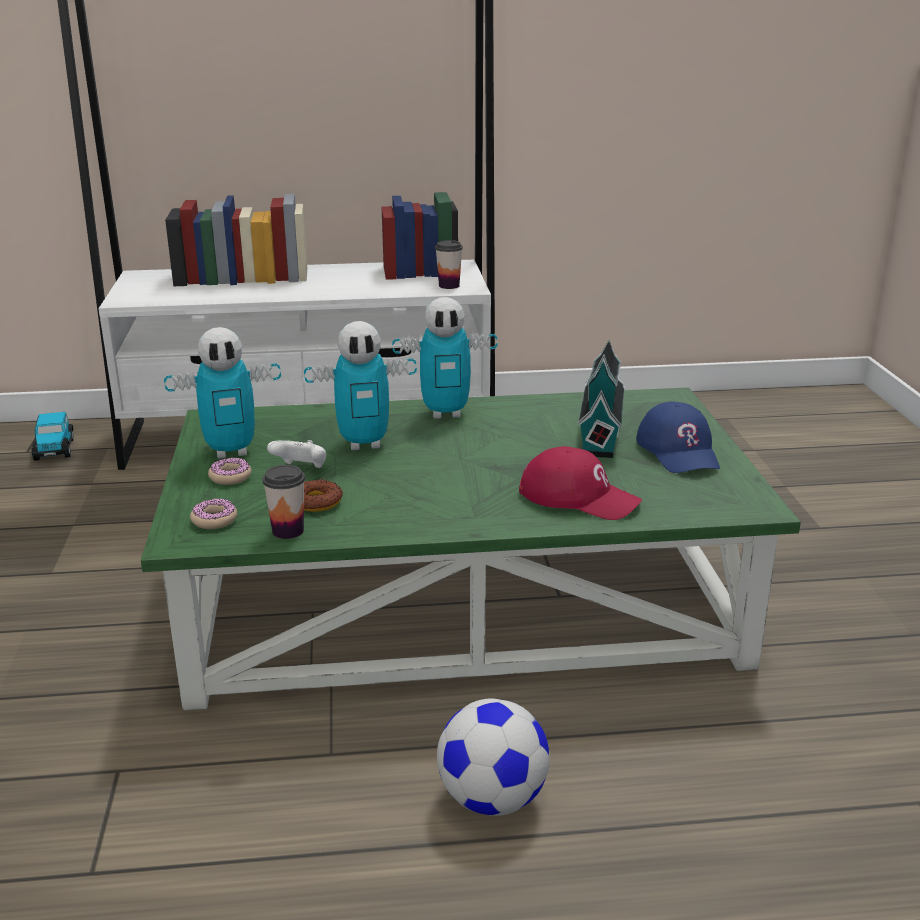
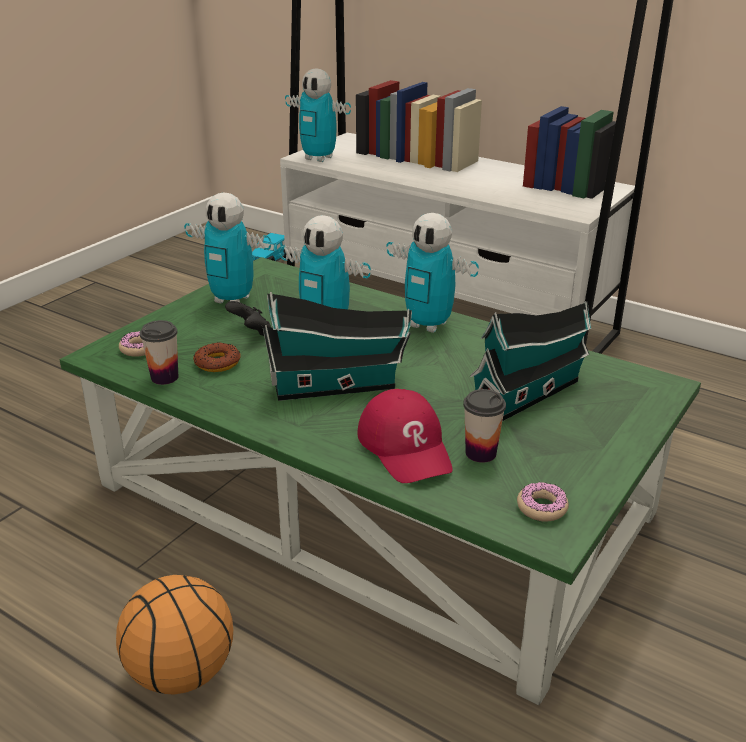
camera: 40 degrees right, 5 degrees up
donut [208,457,252,485] -> donut moved to [517,482,569,521]
white game controller [267,440,326,468] -> black game controller [225,301,271,336]
cup [435,240,463,289] -> cup moved to [463,389,506,463]
football [437,699,550,816] -> basketball [116,575,233,694]
blue cap [636,402,720,473] -> none
none -> toy house [263,292,412,401]
none -> toy robot [285,68,351,162]

